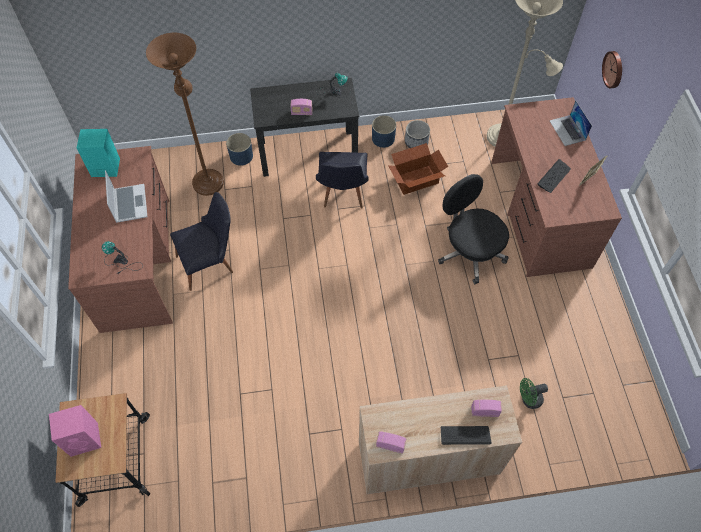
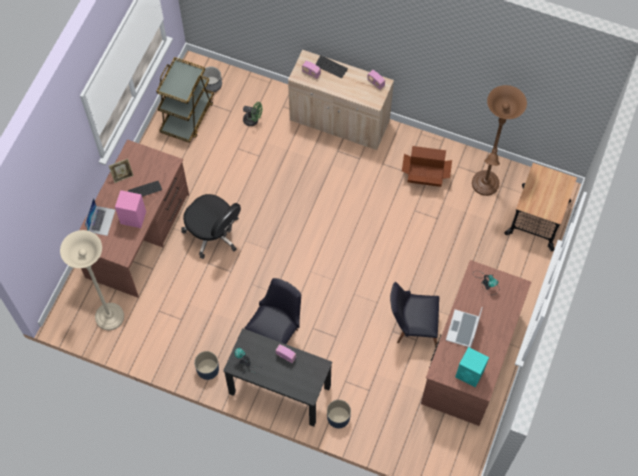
camera: 150 degrees left, 5 degrees up
pink speaker [49,405,101,457] -> pink speaker moved to [115,190,146,228]
brown floor lamp [146,33,224,196] -> brown floor lamp moved to [472,85,527,196]
cardboard box [388,143,448,195] -> cardboard box moved to [402,146,452,187]
planter [405,120,430,148] -> planter moved to [202,66,222,93]
black office chair [438,174,509,284] -> black office chair turned 45 degrees counterclockwise [181,194,241,259]
wall clock [602,51,622,88] -> none
none -> brown cart [156,57,214,143]

